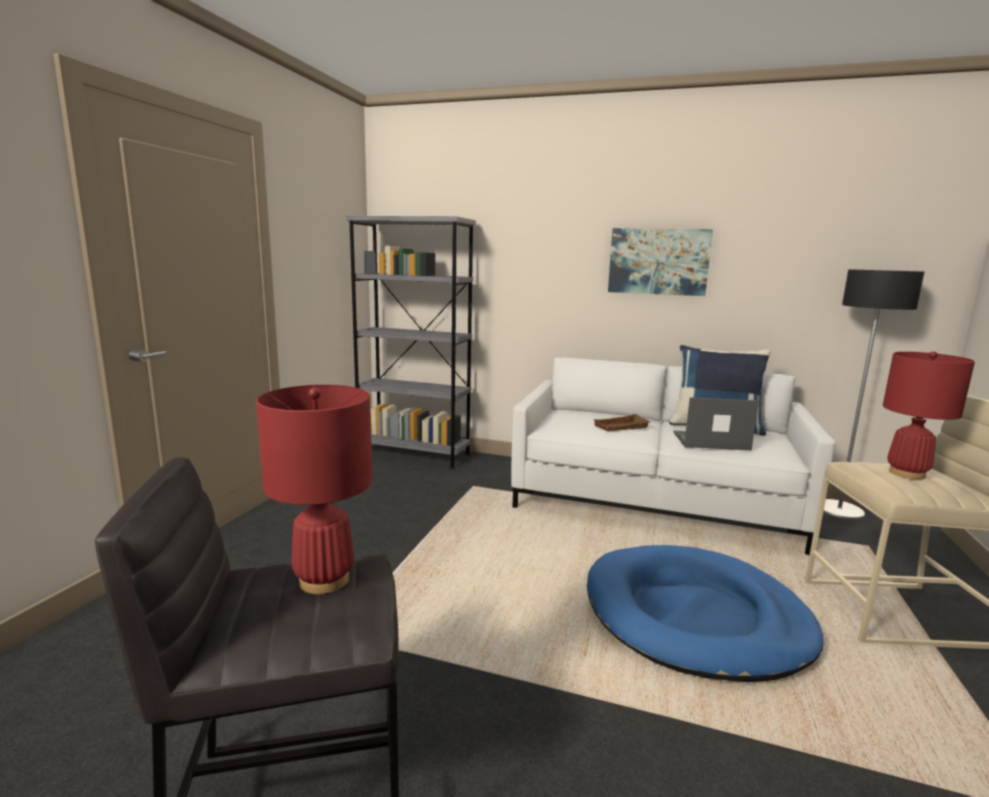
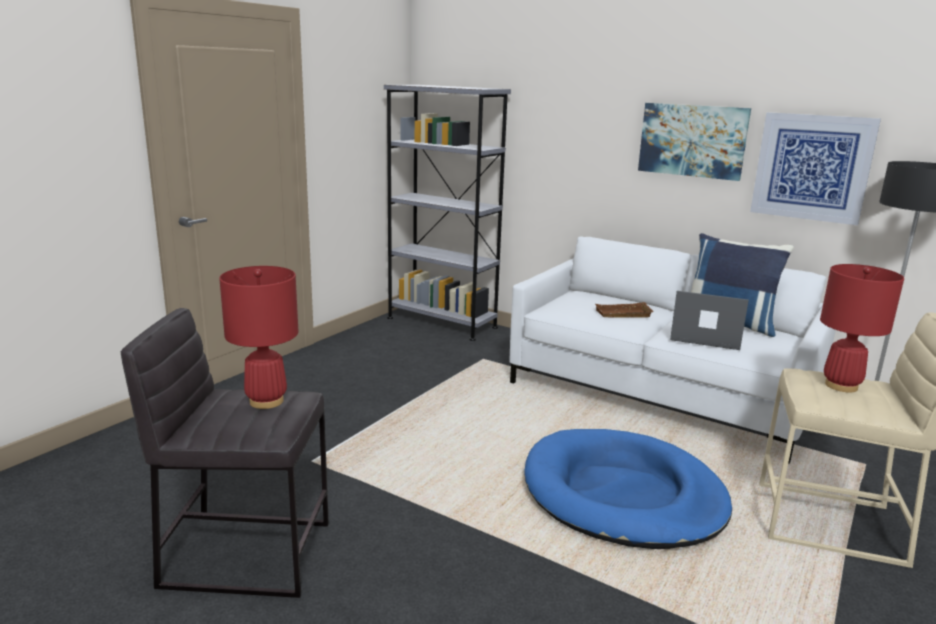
camera: 15 degrees right, 5 degrees up
none -> picture [750,112,881,225]

